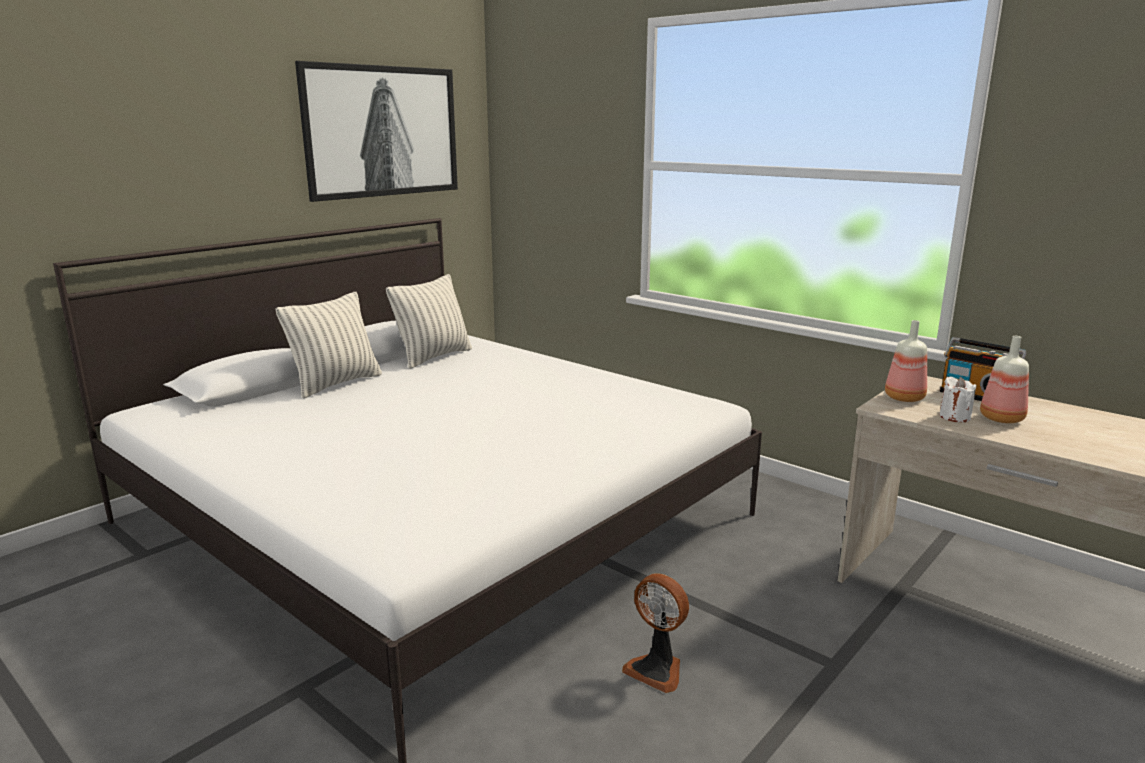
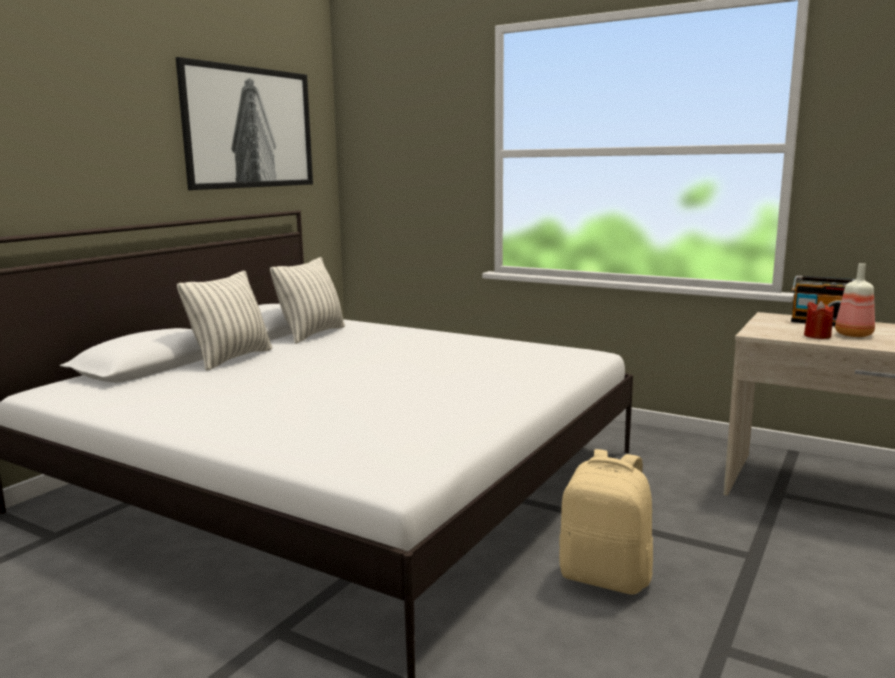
camera: 10 degrees left, 5 degrees down
fan [622,573,689,693] -> beige backpack [559,449,653,594]
bottle [885,320,927,402] -> none
white candle [939,376,976,422] -> red candle [804,301,834,339]

